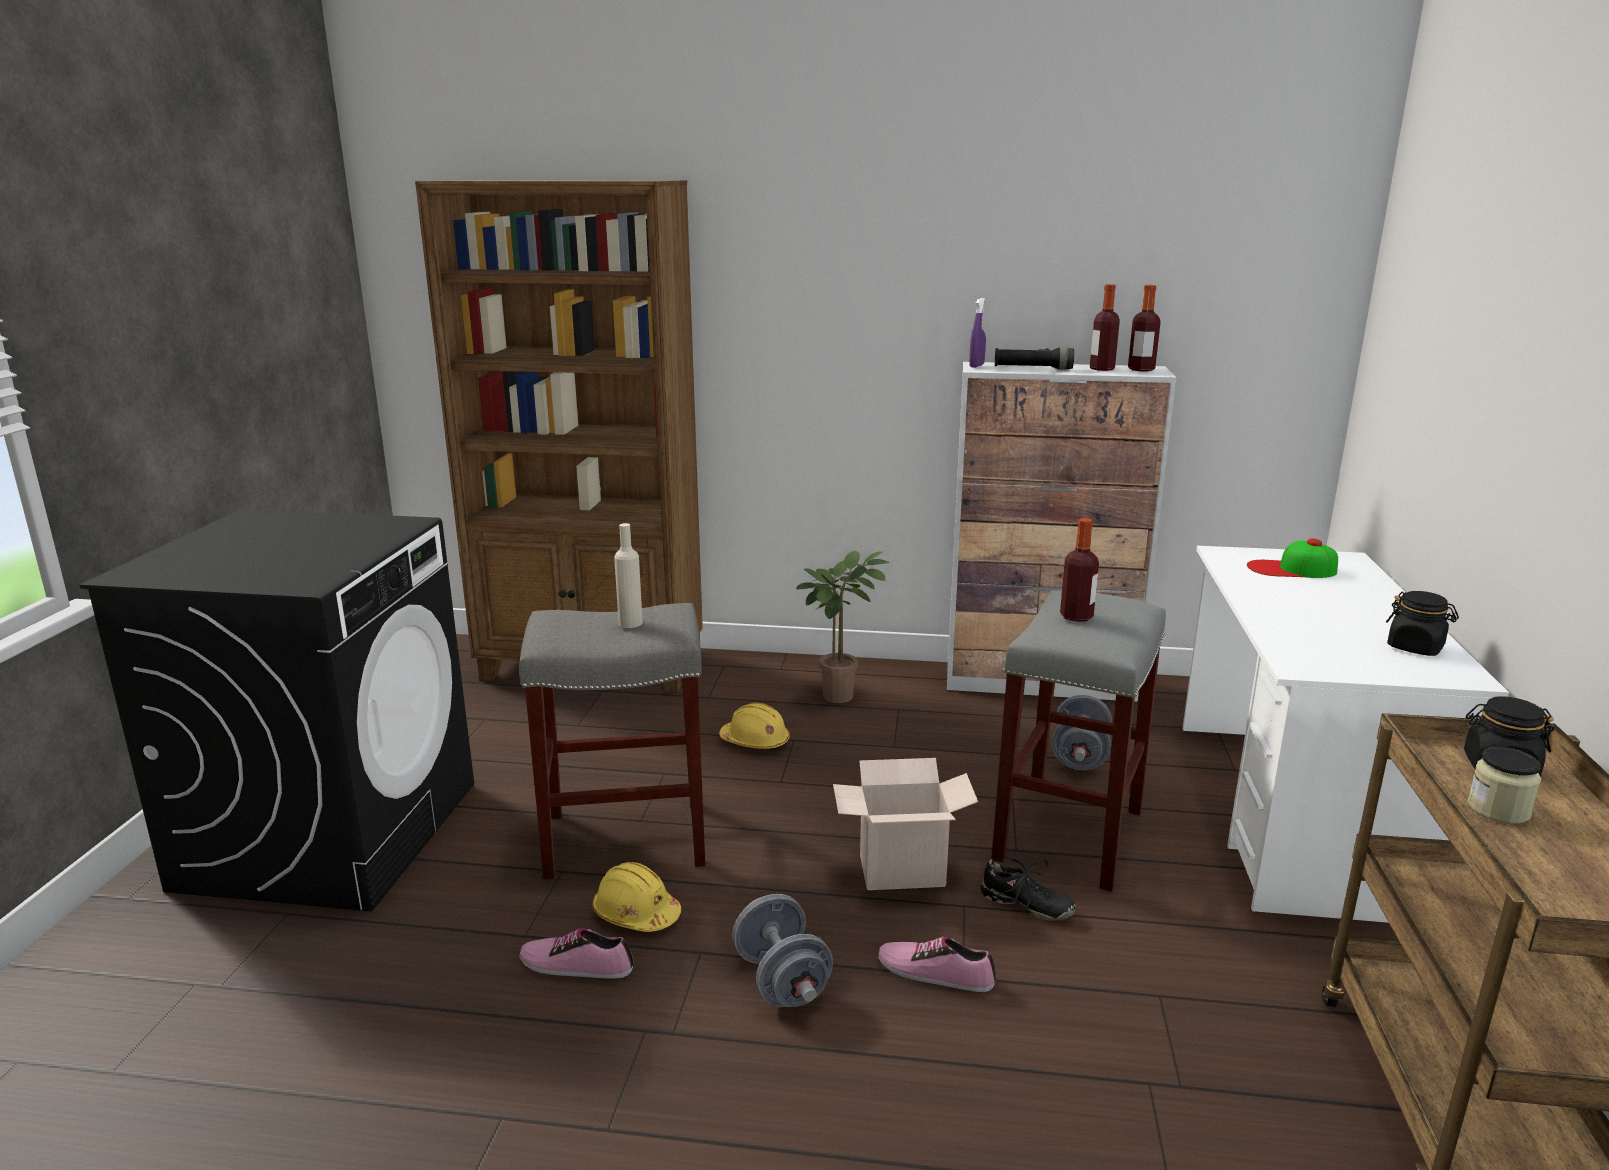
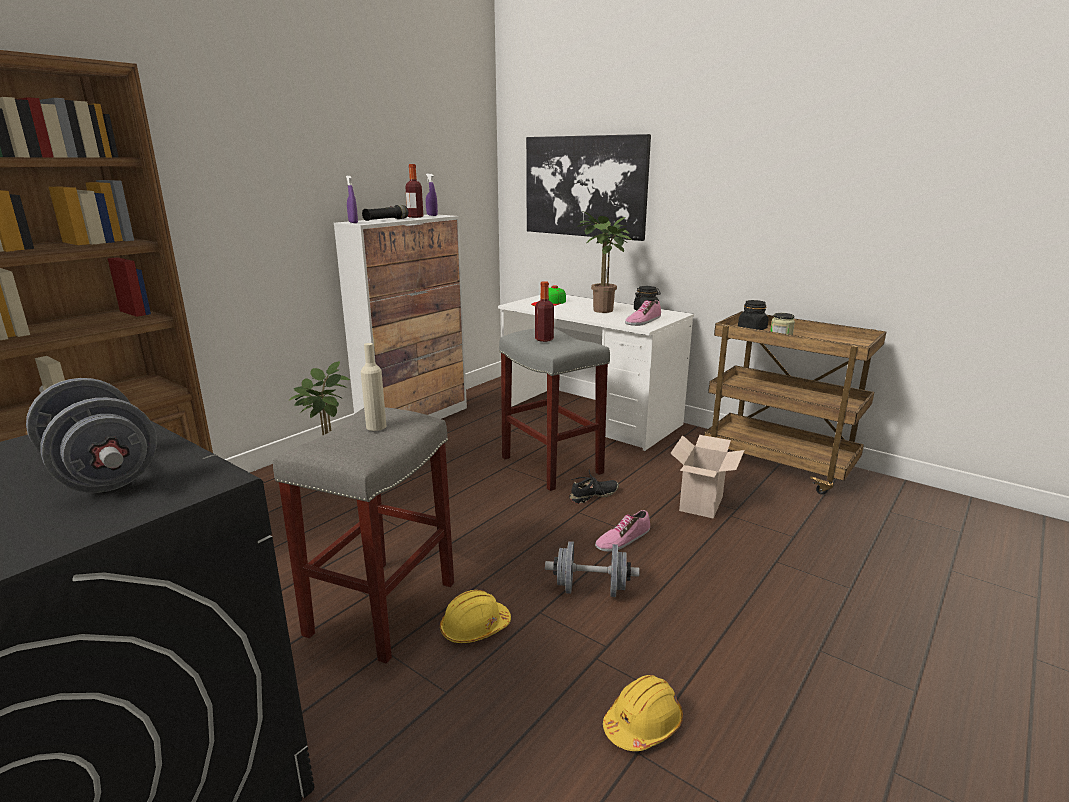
camera: 60 degrees left, 0 degrees up
shoe [519,928,633,979] -> shoe moved to [625,300,661,326]
yellow hard hat [719,703,790,751] -> yellow hard hat moved to [603,675,683,751]
cardboard box [833,758,978,890] -> cardboard box moved to [670,435,745,519]
grey dumbbell [1052,695,1112,770] -> grey dumbbell moved to [26,378,157,493]
bottle [1128,285,1161,371] -> purple spray bottle [426,174,438,216]
none -> picture [526,134,651,241]
none -> potted plant [577,211,632,313]

